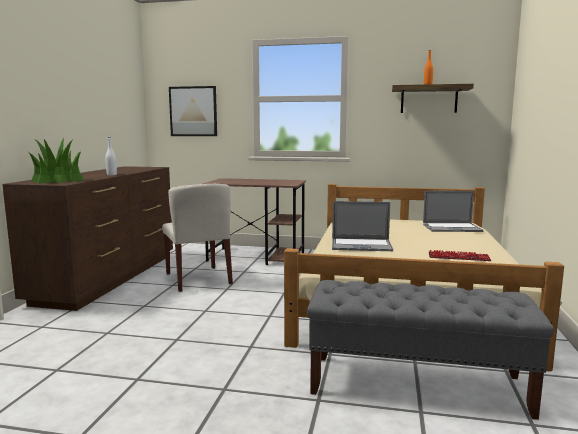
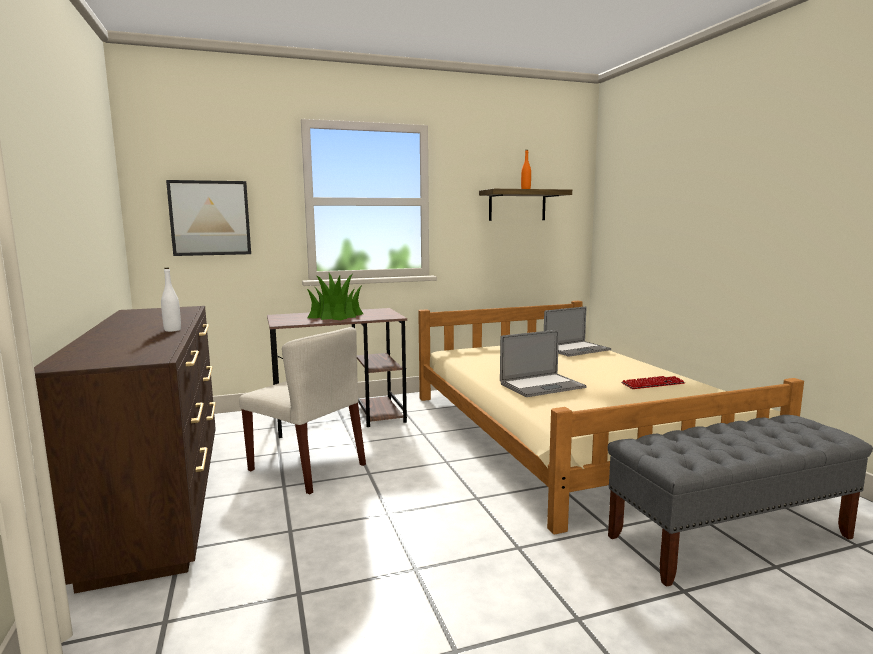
camera: 30 degrees left, 0 degrees up
potted plant [28,138,84,184] -> potted plant moved to [307,273,363,320]

